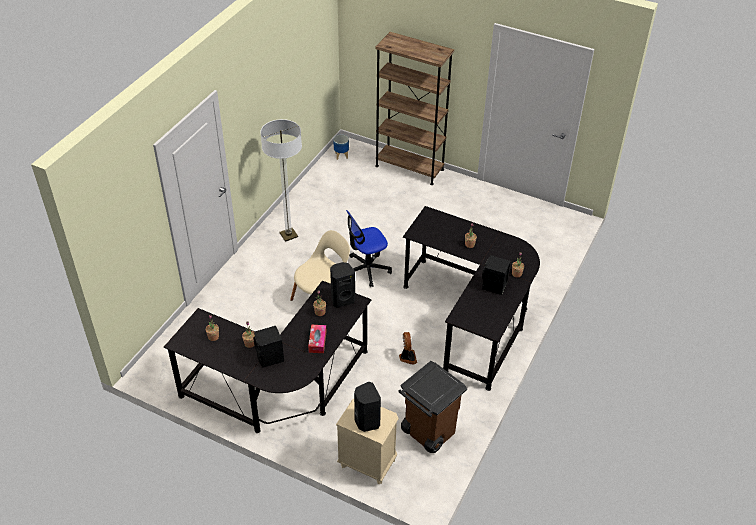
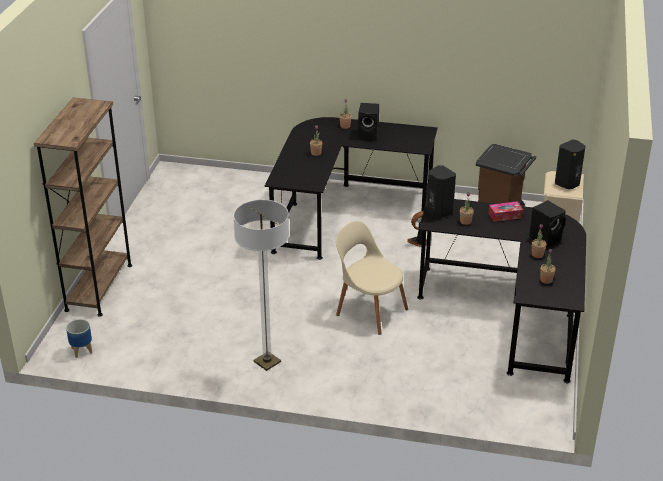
camera: 105 degrees left, 10 degrees down
office chair [346,210,392,287] -> none

